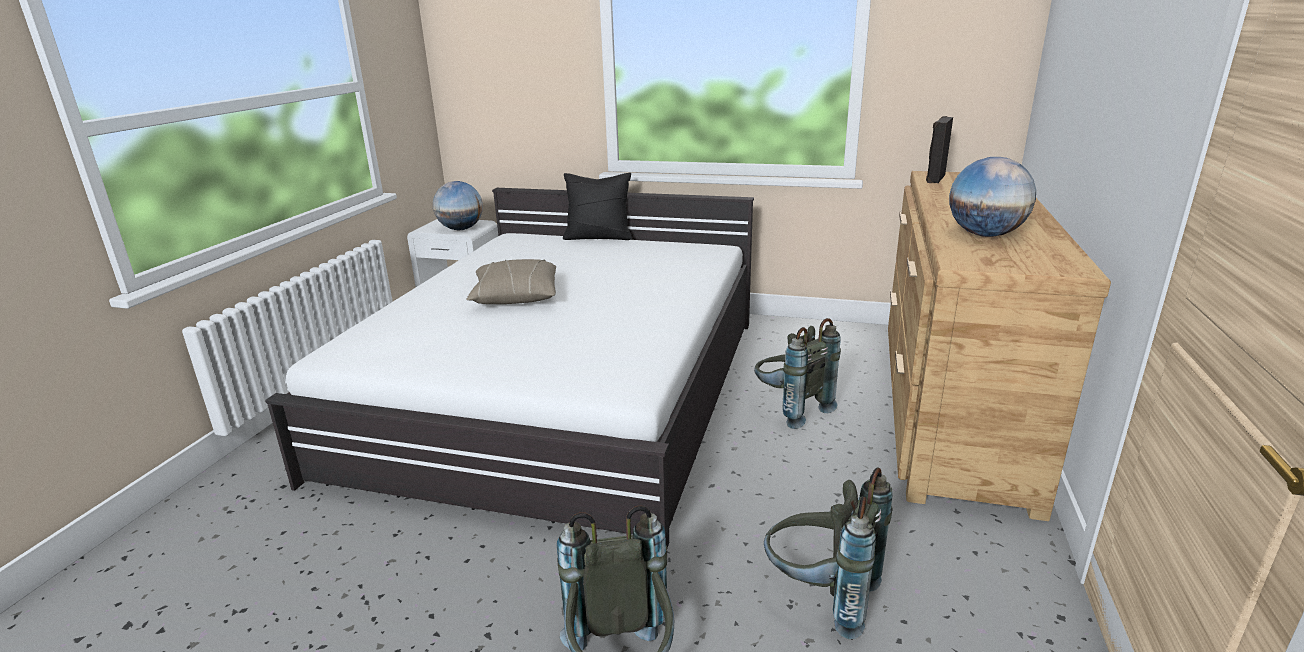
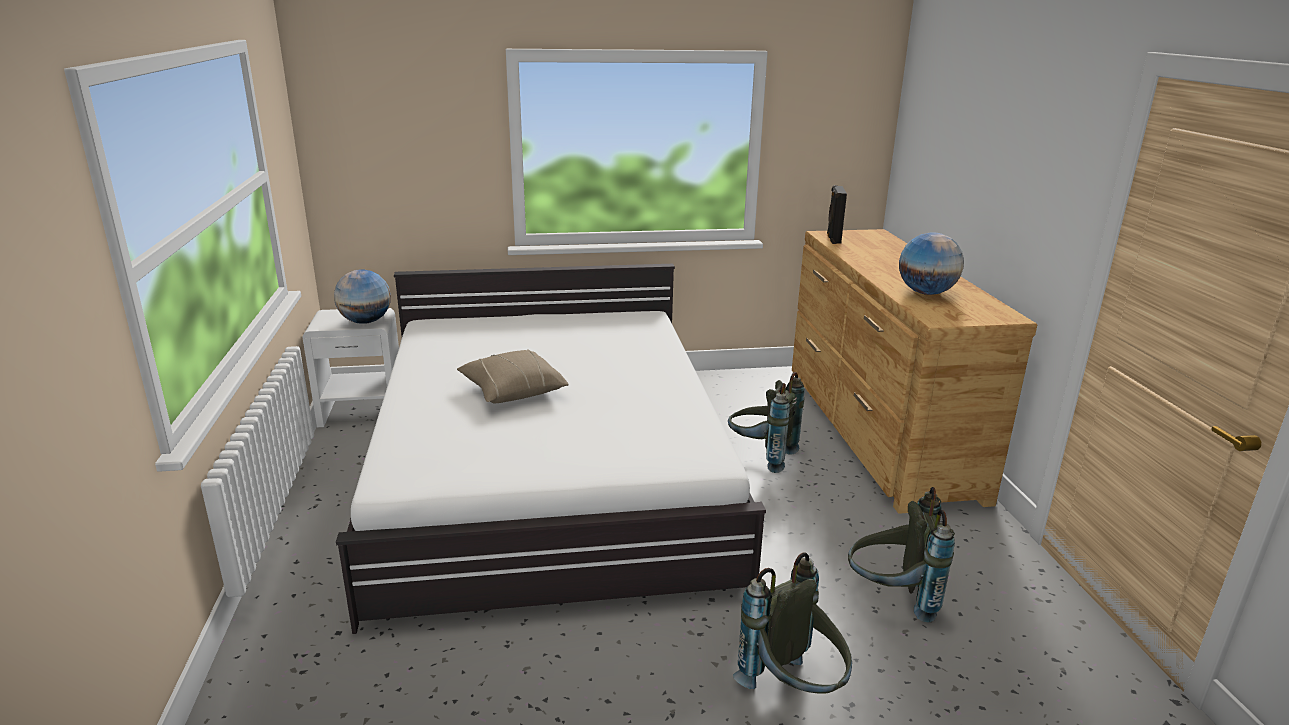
camera: 25 degrees left, 0 degrees up
black pillow [563,173,632,240] -> none

